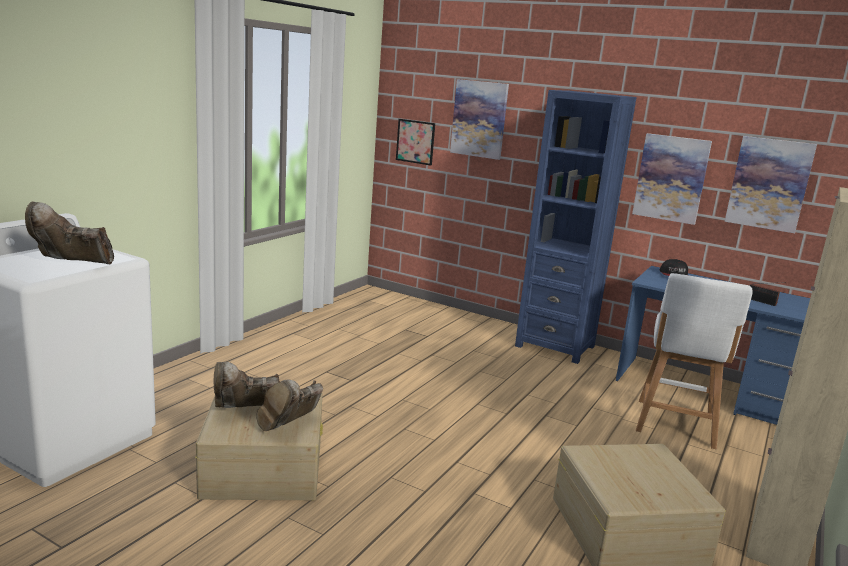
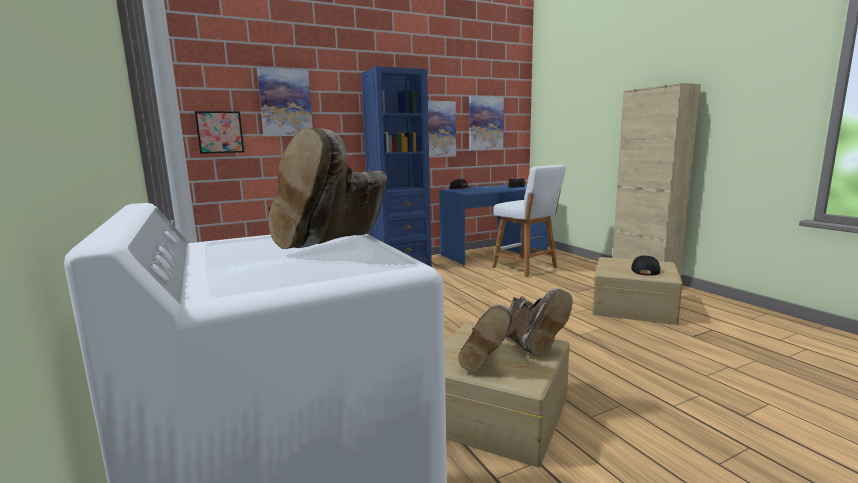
camera: 55 degrees left, 5 degrees down
none -> cap [631,256,660,276]

